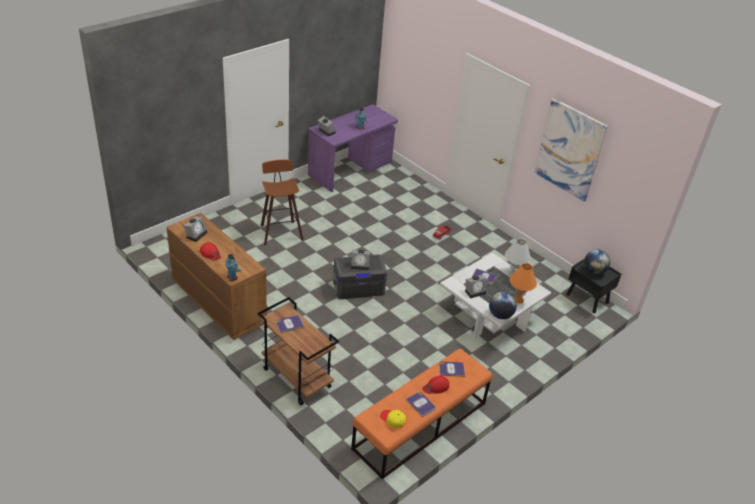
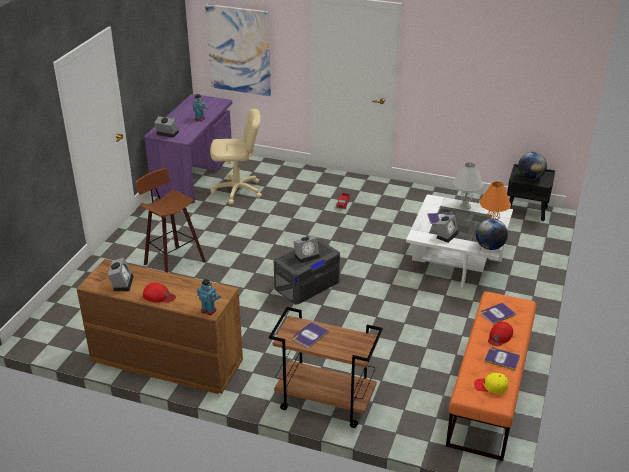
camera: 25 degrees left, 5 degrees down
picture [534,98,608,202] -> picture moved to [205,4,271,96]
none -> beige office chair [210,109,262,204]

